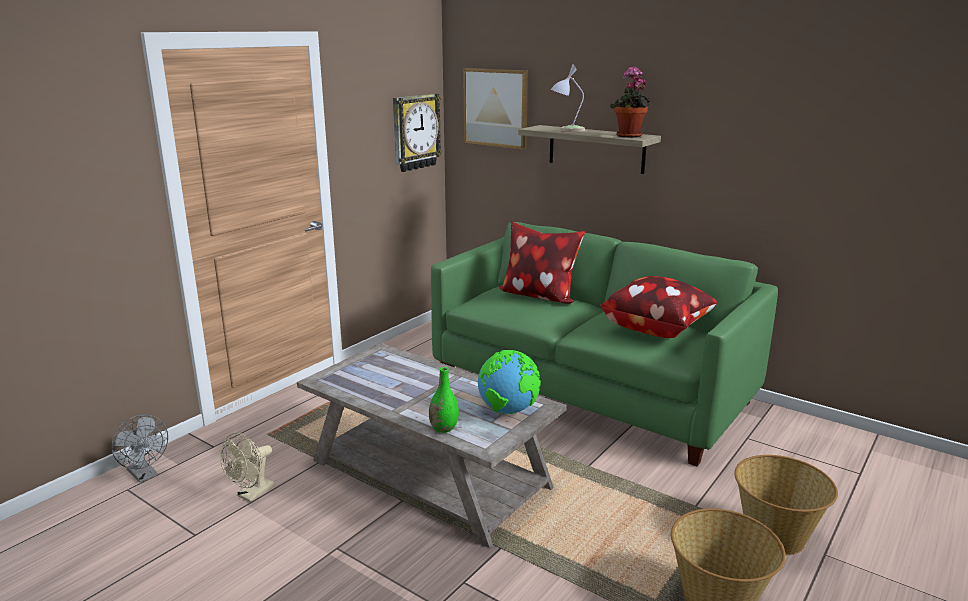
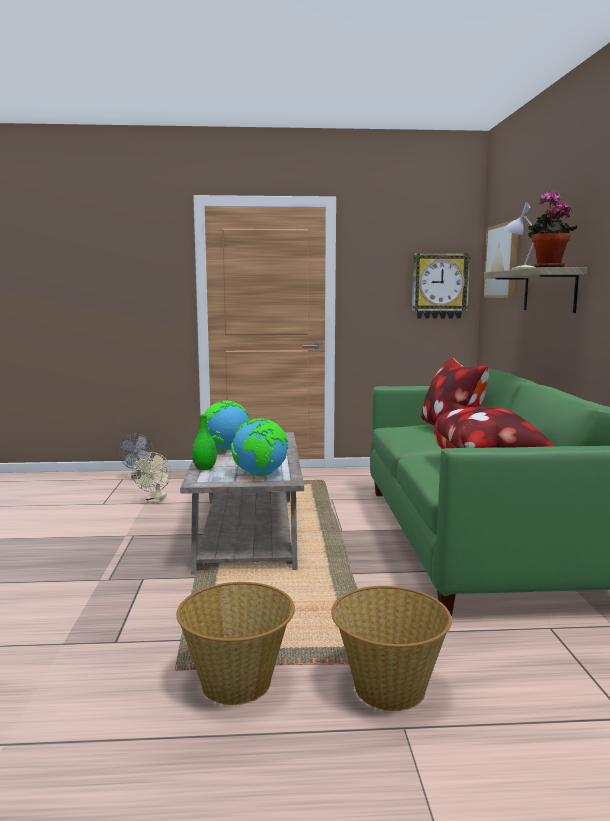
camera: 50 degrees right, 10 degrees down
beige fan [220,433,275,502] -> beige fan turned 75 degrees counterclockwise [132,452,171,503]
none -> globe [204,401,249,450]

